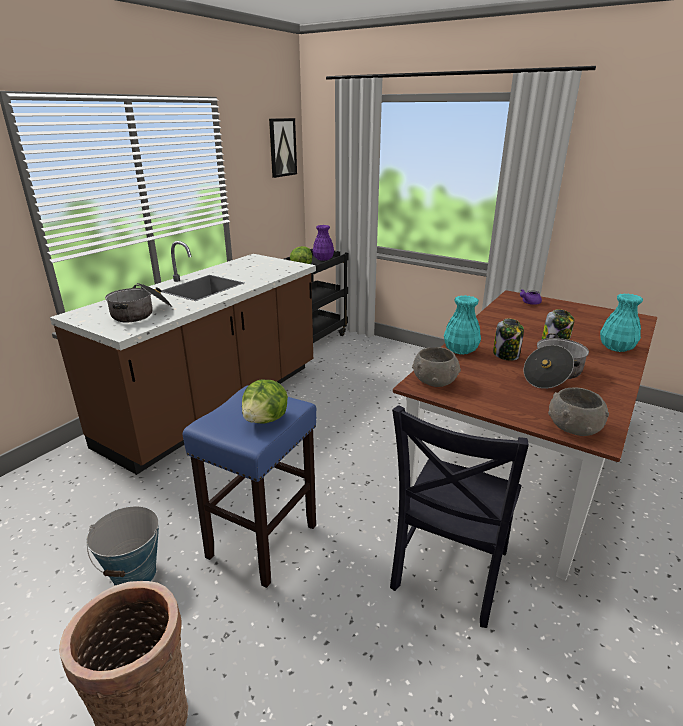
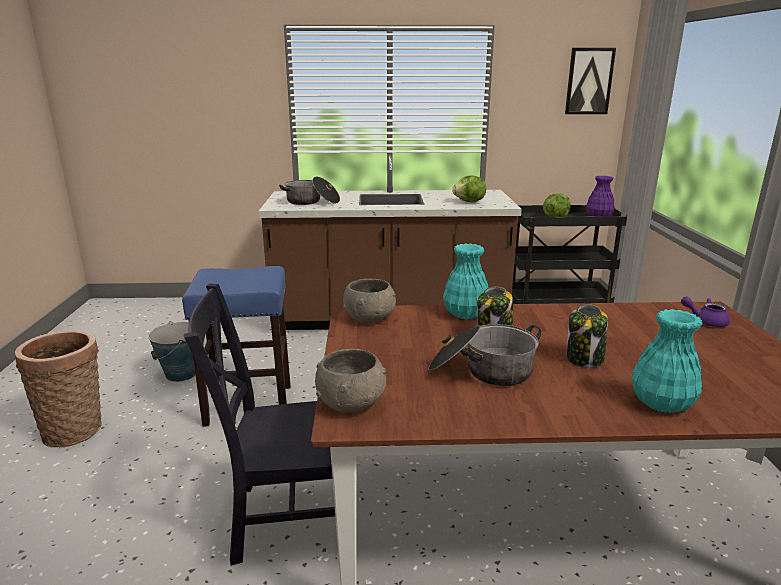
camera: 55 degrees right, 5 degrees down
lettuce [242,380,288,424] -> lettuce moved to [452,176,486,202]

